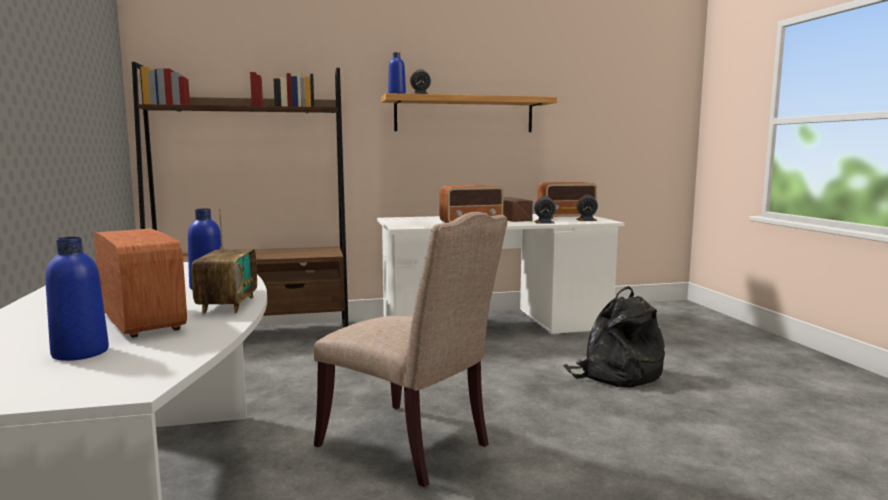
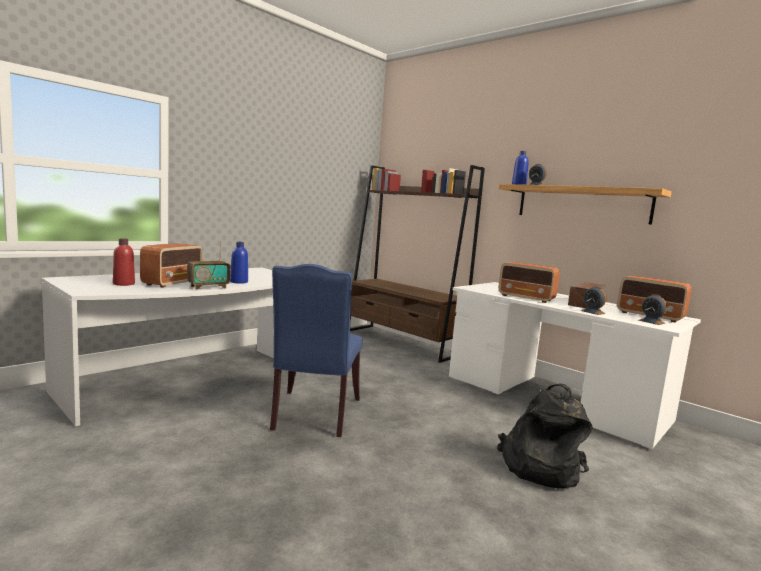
camera: 55 degrees right, 0 degrees up
blue bottle [45,237,109,361] -> red bottle [113,239,135,286]
beige chair [314,212,507,487] -> blue chair [270,264,363,437]

